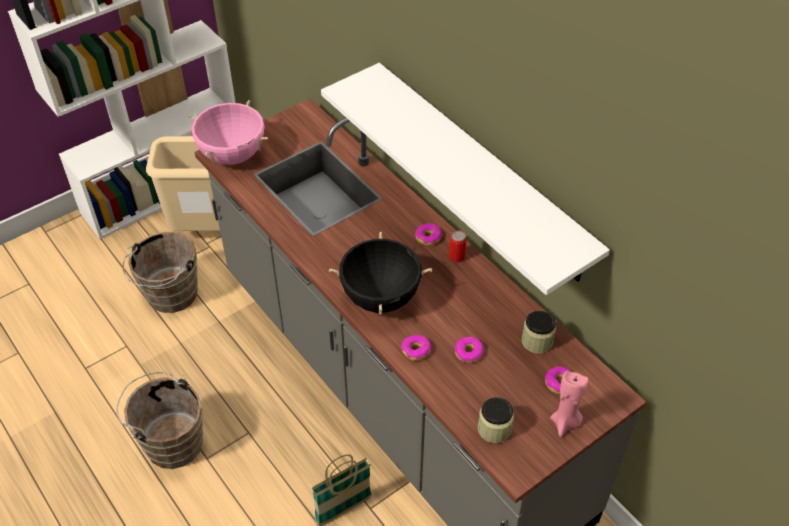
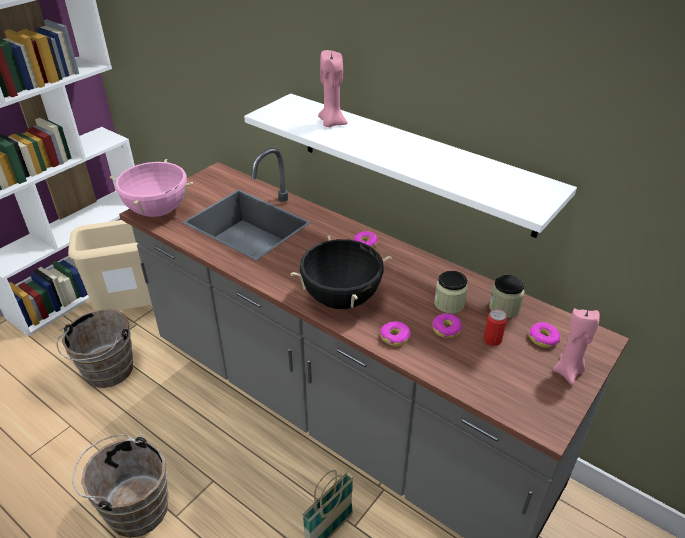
camera: 15 degrees left, 10 degrees down
can [449,230,467,262] -> can moved to [484,309,507,346]
jar [478,397,514,443] -> jar moved to [434,271,468,314]
none -> pink candle [318,50,348,127]

